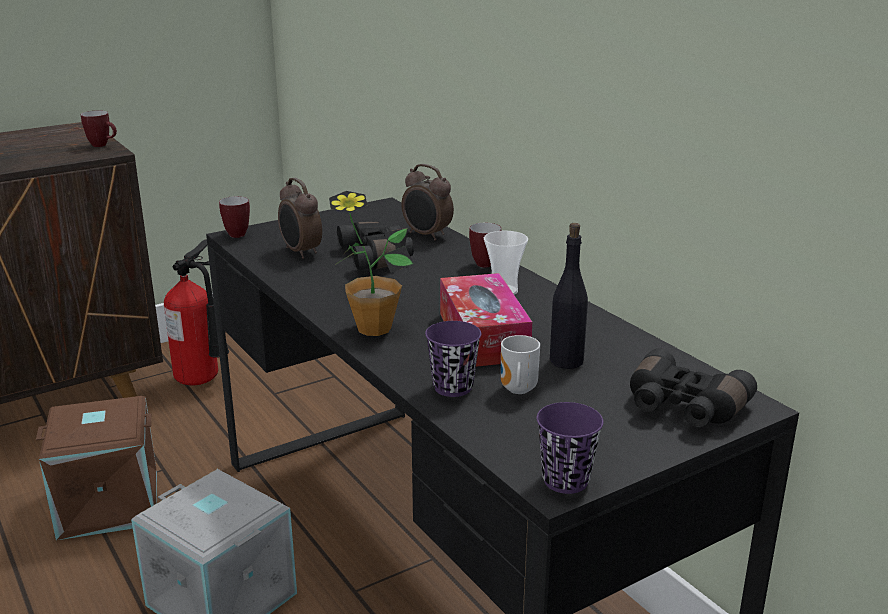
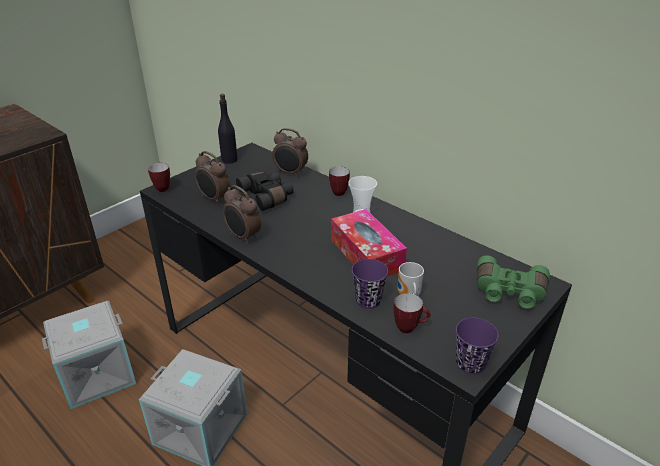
camera: 15 degrees left, 10 degrees up
brown storage box [36,396,157,540] -> grey storage box [42,301,136,409]
mug [81,110,117,147] -> mug moved to [393,293,431,333]
fire extinguisher [164,239,229,386] -> none
potted plant [329,191,414,336] -> none
black bottle [550,223,588,369] -> black bottle moved to [218,94,238,164]
black binoculars [630,348,757,427] -> green binoculars [477,255,550,309]
none -> alarm clock [223,185,261,244]

